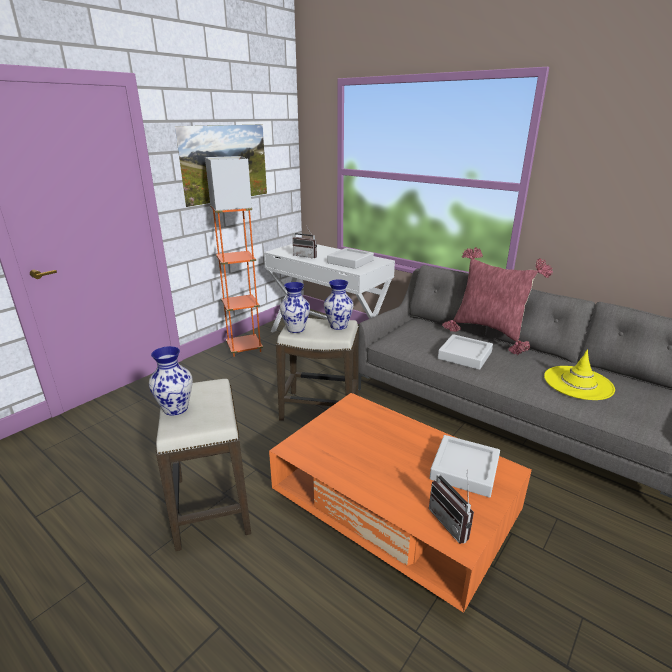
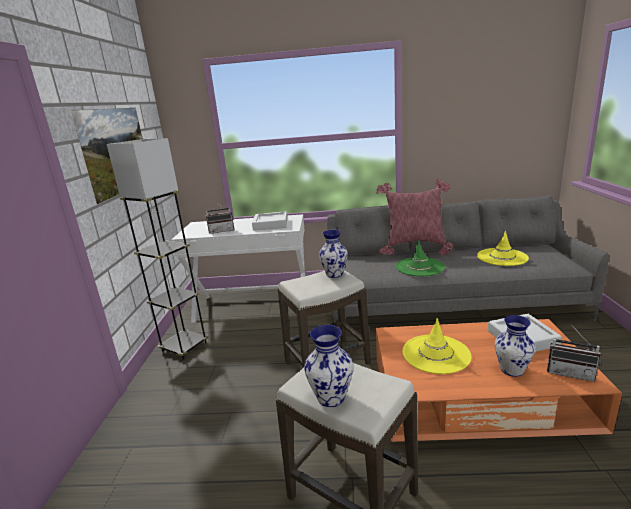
camera: 35 degrees left, 5 degrees down
orange floor lamp [205,156,263,357] -> grey floor lamp [107,138,208,359]
vase [280,282,310,333] -> vase moved to [495,315,535,377]
grey tray [438,334,493,370] -> green hat [396,240,445,276]
none -> yellow hat [402,318,471,374]

